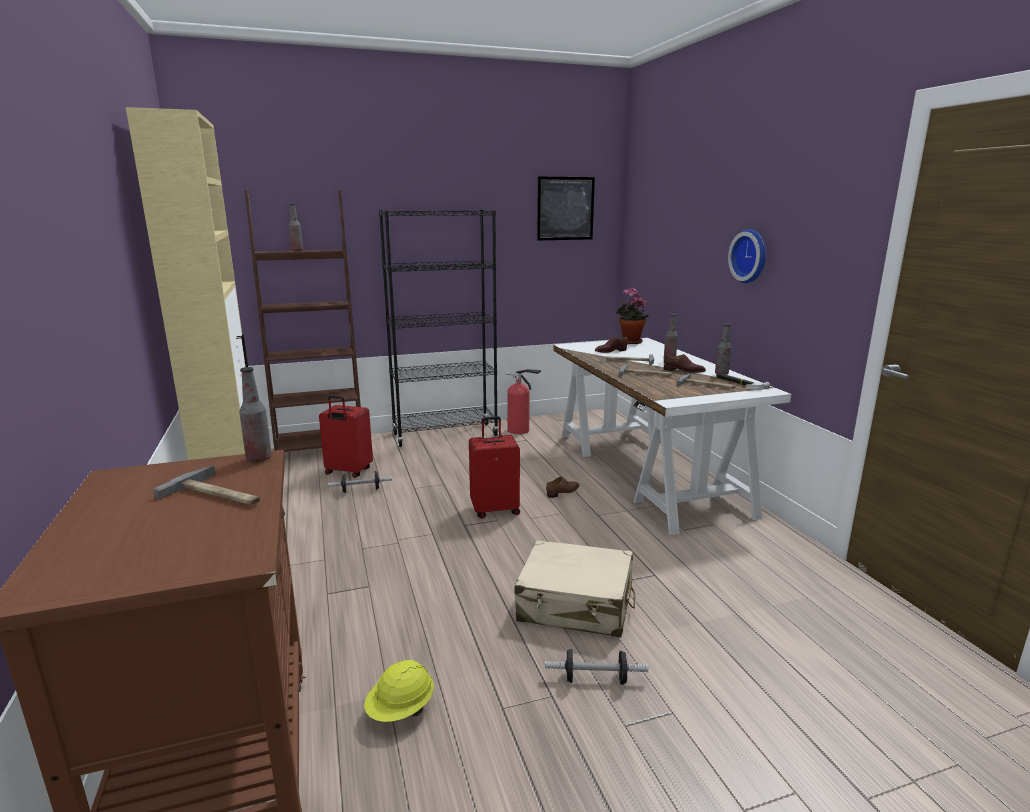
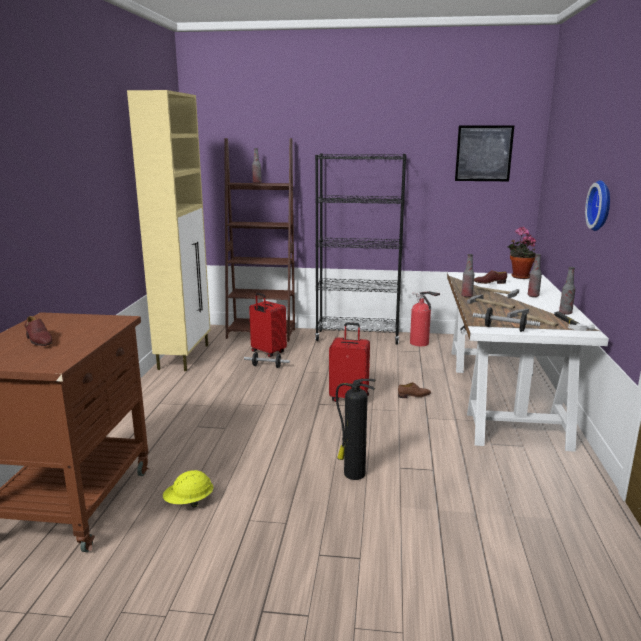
camera: 25 degrees right, 0 degrees up
hammer [153,465,260,505] -> none
bottle [239,367,272,462] -> bottle moved to [461,254,474,297]
beige suitcase [515,540,635,637] -> fire extinguisher [336,378,375,480]
dumbbell [545,649,648,685] -> dumbbell moved to [473,307,540,332]
brown shoe [664,354,706,373] -> brown shoe moved to [24,316,53,346]

